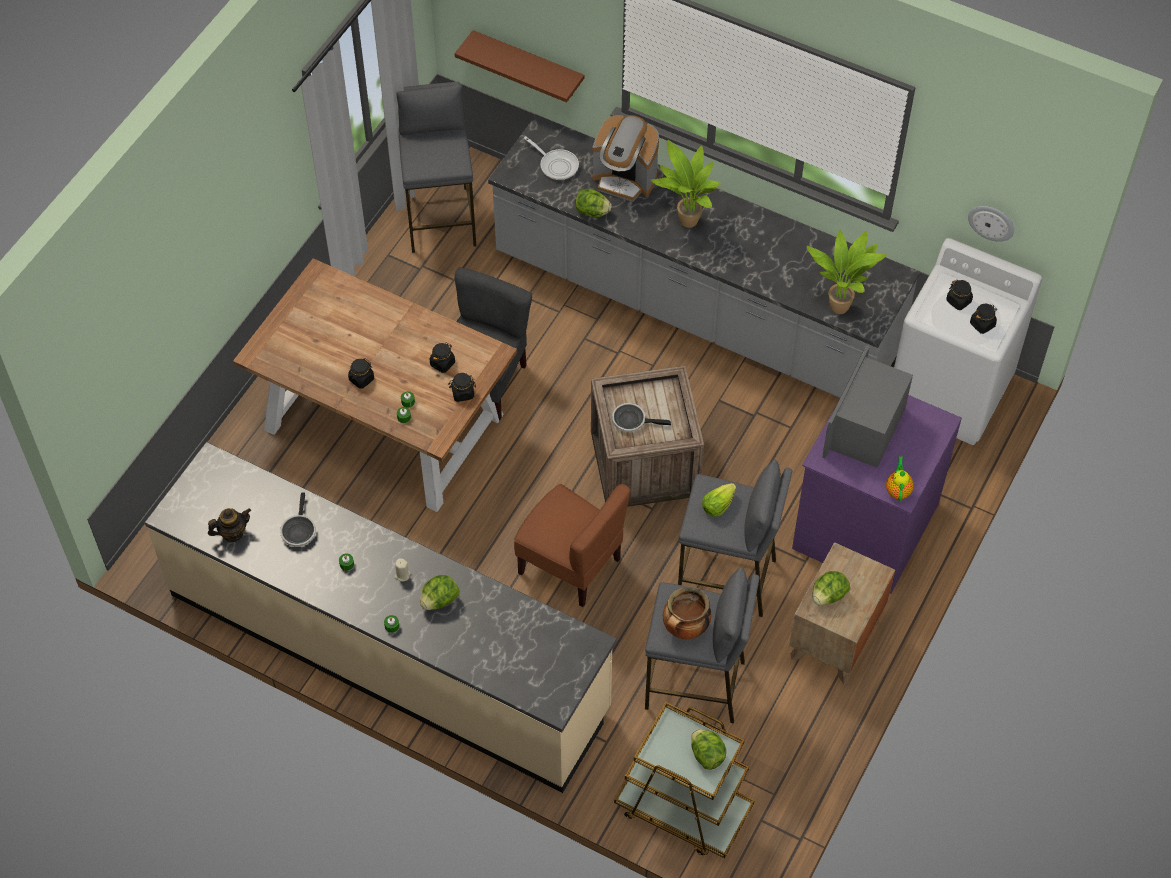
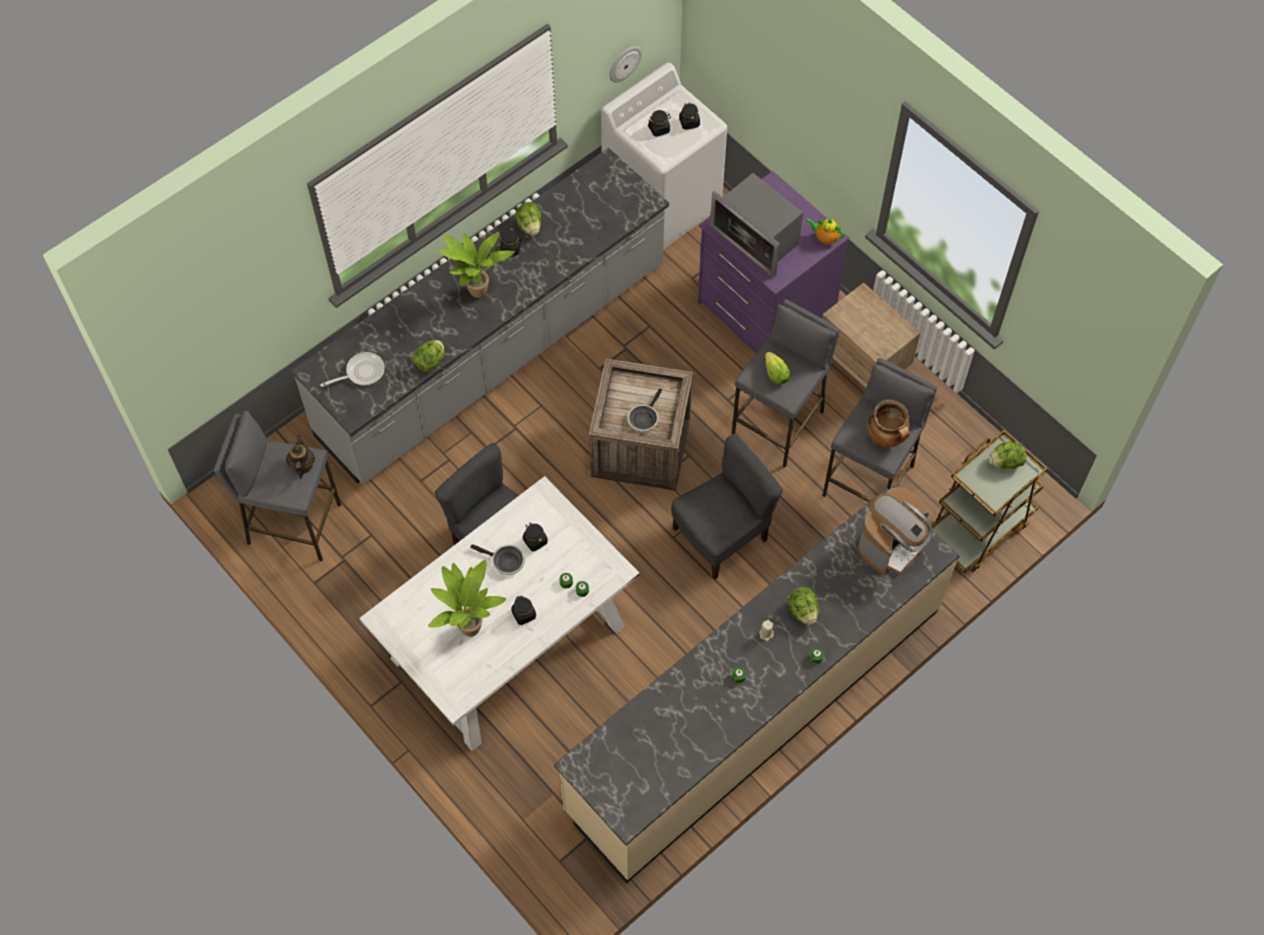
camera: 70 degrees left, 5 degrees up
teapot [208,508,251,542] -> teapot moved to [286,435,315,479]
brown dining table [233,258,517,512] -> white dining table [360,476,640,751]
frying pan [280,493,316,546] -> frying pan moved to [470,544,525,575]
black jar [448,373,476,402] -> black jar moved to [500,228,521,256]
brown shelf [454,30,584,103] -> none
brown chair [514,484,631,607] -> grey chair [671,434,783,580]
coffee machine [592,115,659,202] -> coffee machine moved to [858,487,933,576]
potted plant [807,230,887,314] -> potted plant moved to [428,560,506,637]
lettuce [812,571,850,605] -> lettuce moved to [515,202,541,235]

